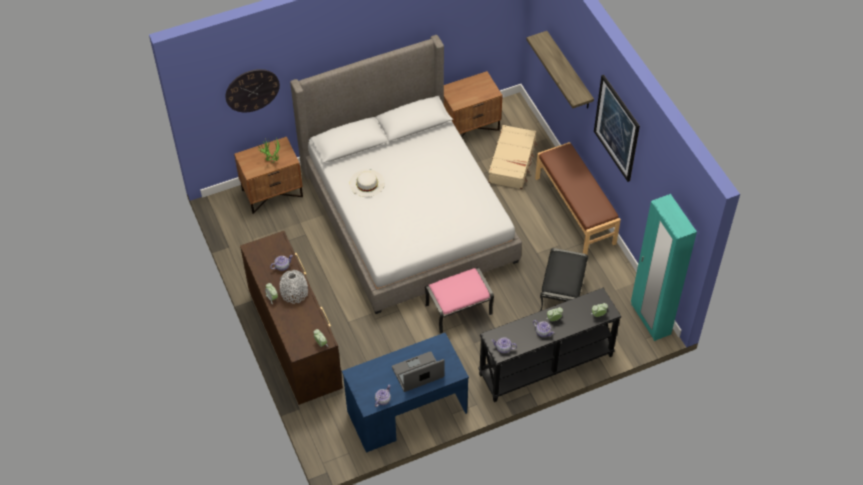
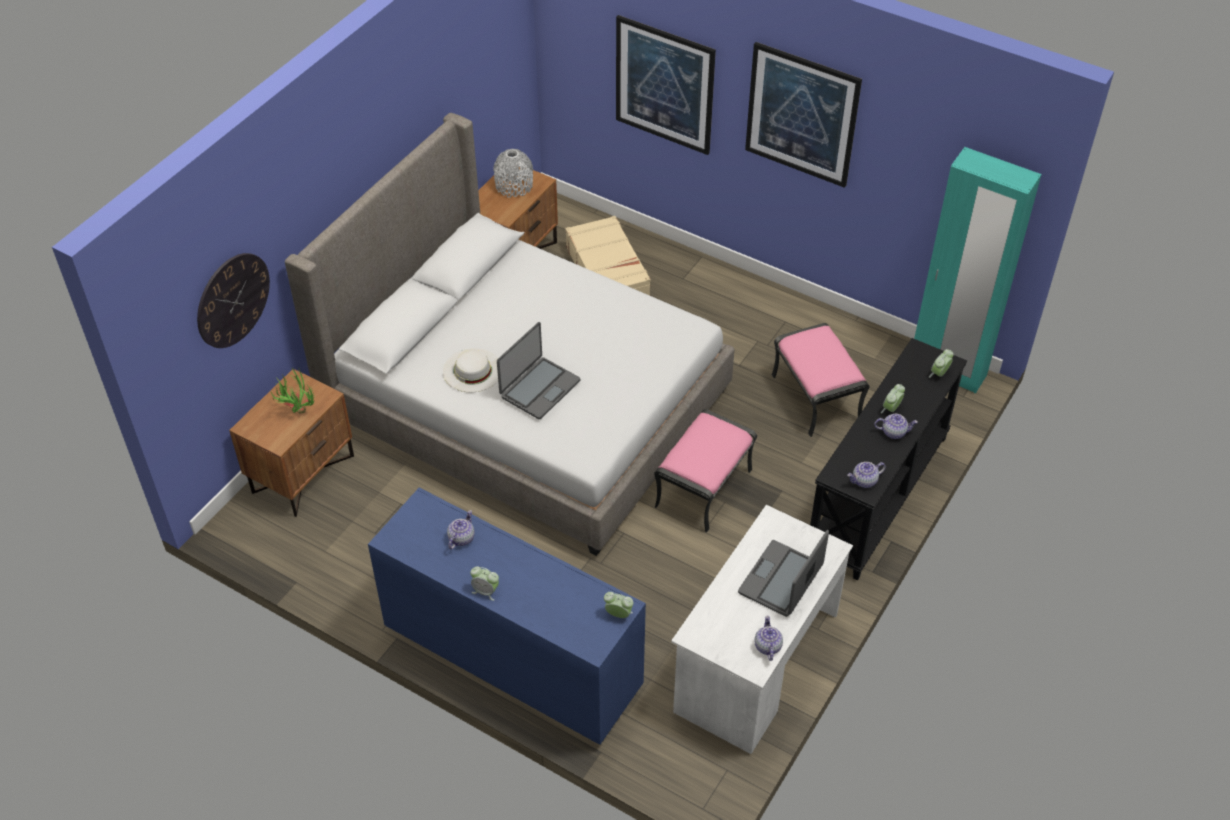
camera: 35 degrees left, 5 degrees down
brown dresser [240,231,343,405] -> blue dresser [368,488,646,745]
grey vase [280,270,308,304] -> grey vase moved to [493,149,533,198]
blue desk [342,333,469,453] -> white desk [671,505,853,754]
shelf [526,31,594,109] -> picture [616,15,716,155]
brown bench [535,142,621,255] -> none
black ottoman [540,248,588,311] -> pink ottoman [772,323,870,437]
none -> laptop [497,322,580,419]

